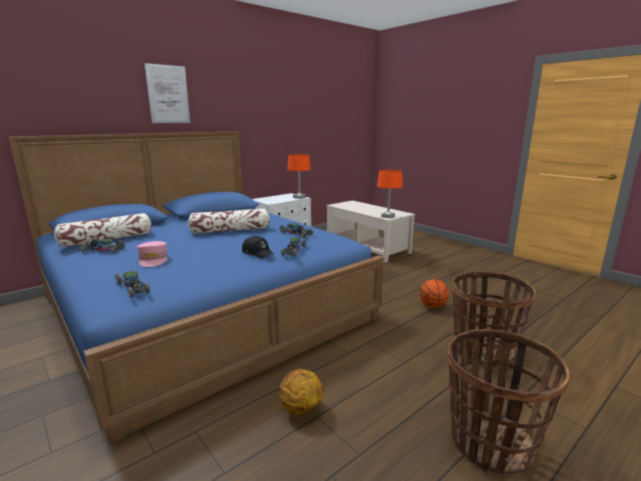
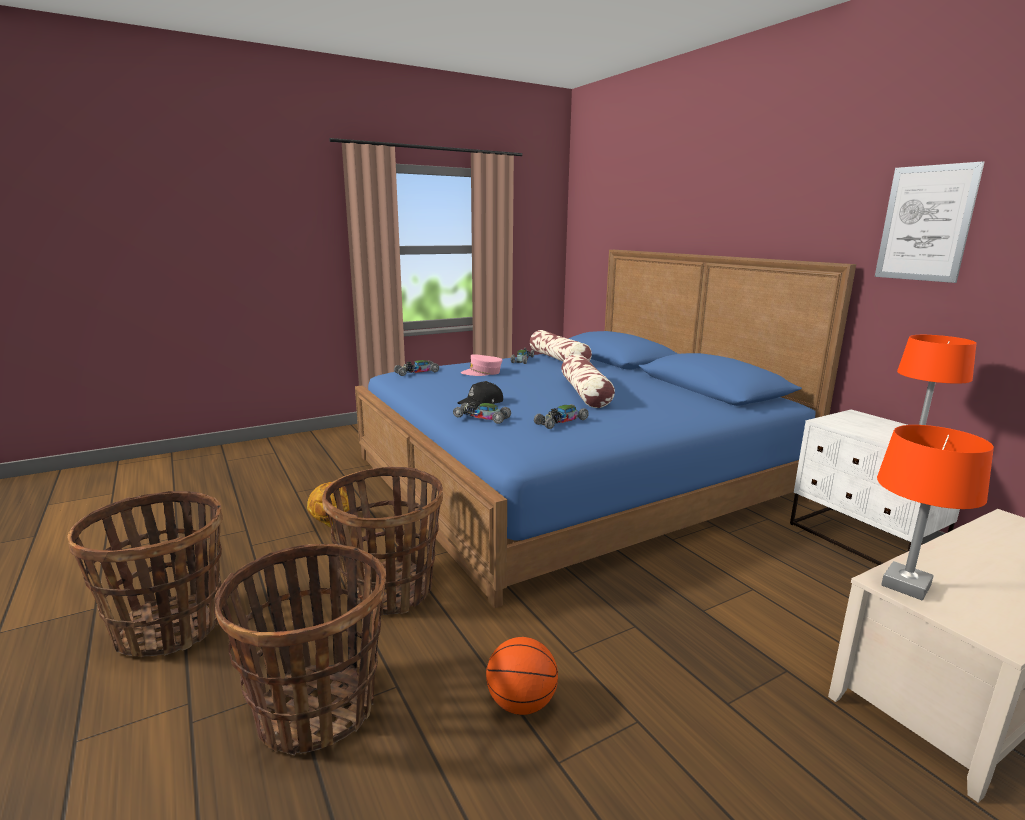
camera: 100 degrees right, 0 degrees up
picture [144,63,190,123] -> picture moved to [875,161,984,283]
none -> basket [322,467,443,616]

